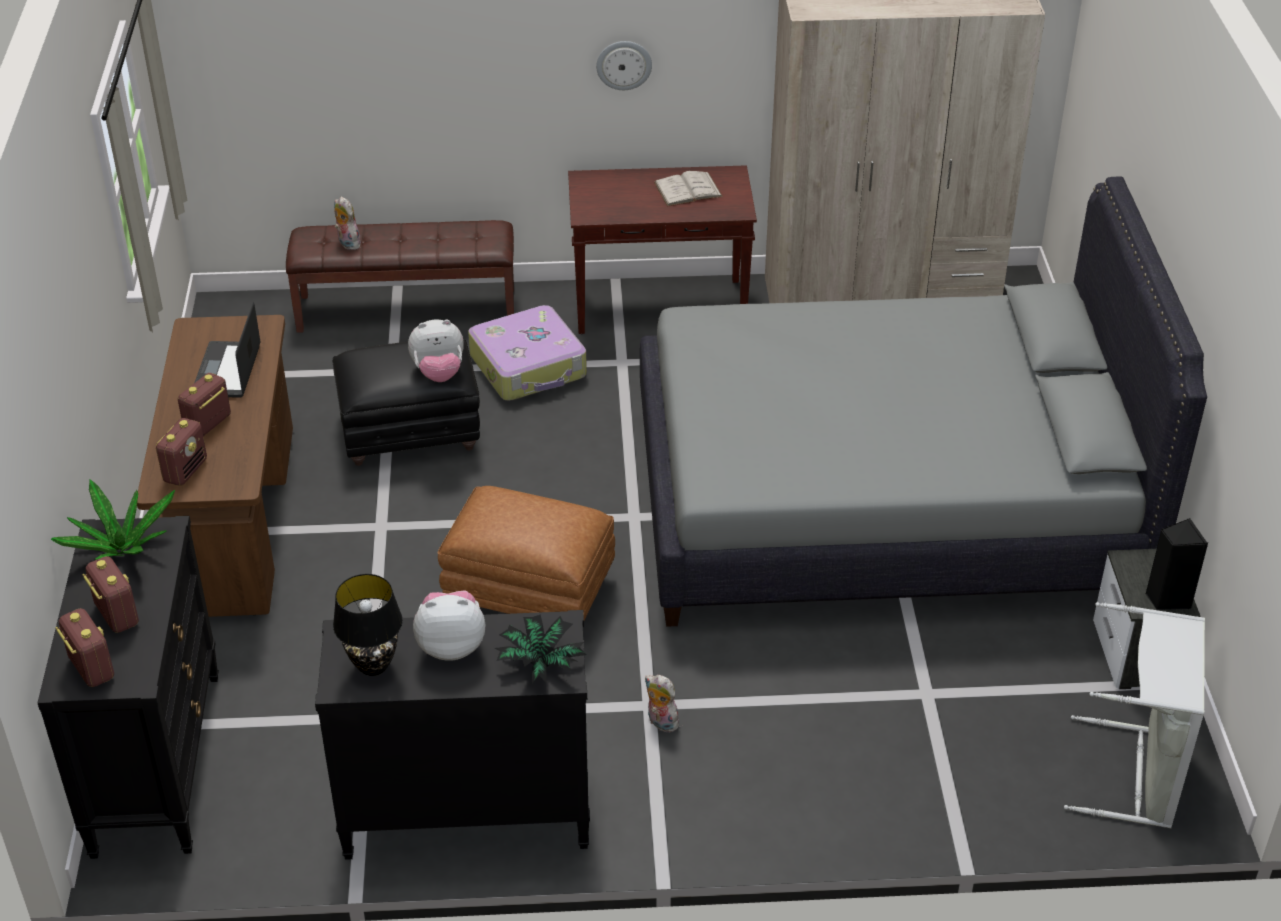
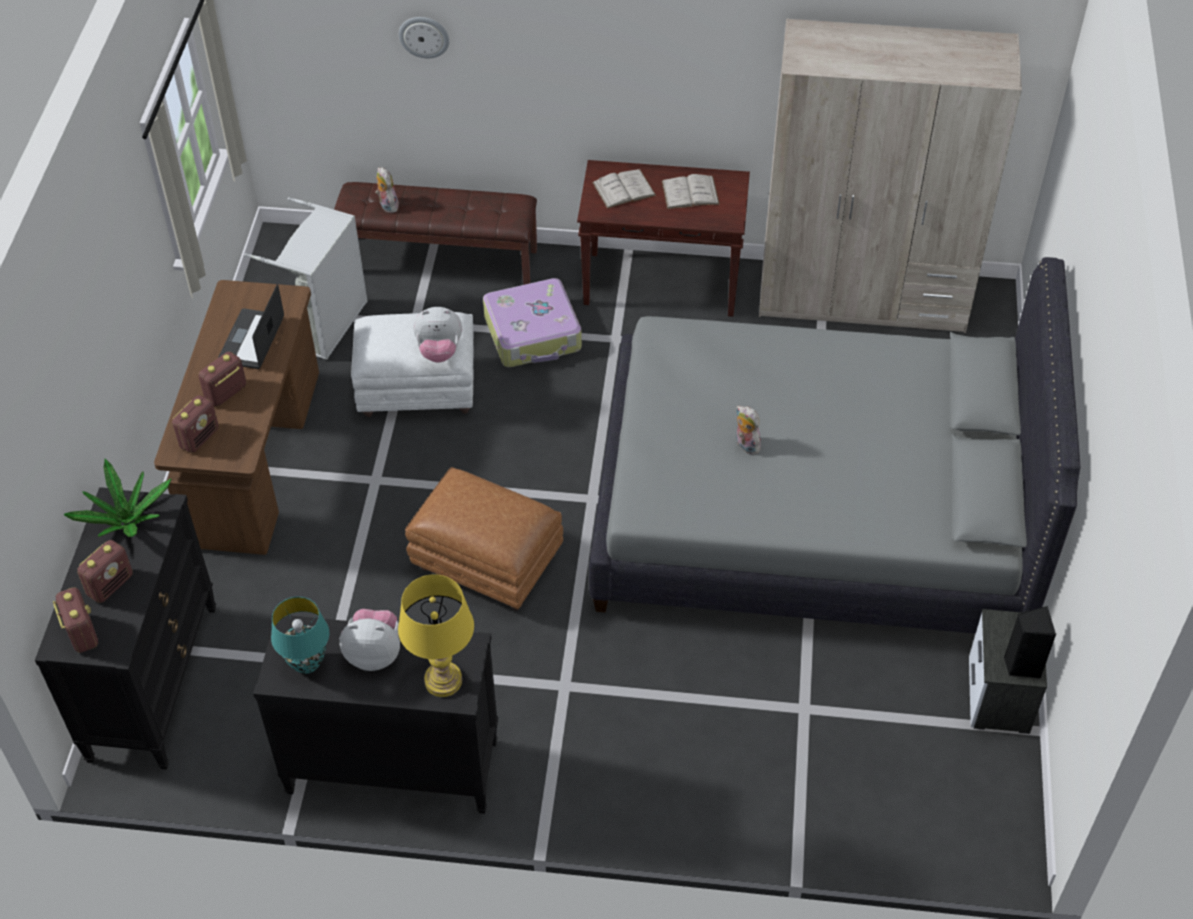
camera: 10 degrees right, 10 degrees up
radio [82,556,139,633] -> radio turned 60 degrees clockwise [77,540,132,603]
black ottoman [332,339,480,466] -> white ottoman [351,312,474,417]
black table lamp [333,574,403,676] -> turquoise table lamp [271,597,329,674]
potted plant [494,615,586,683] -> yellow table lamp [398,574,474,697]
wall clock [596,41,652,90] -> wall clock moved to [399,17,449,58]
plush toy [645,675,682,732] -> plush toy moved to [736,406,761,454]
grey laundry basket [1064,602,1205,828] -> grey laundry basket moved to [245,197,368,360]
none -> white book [592,169,656,209]

